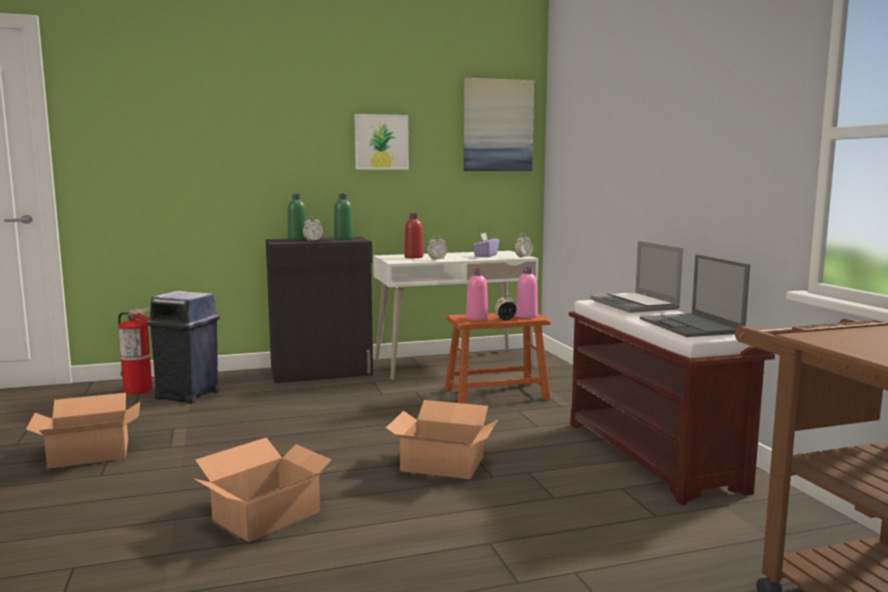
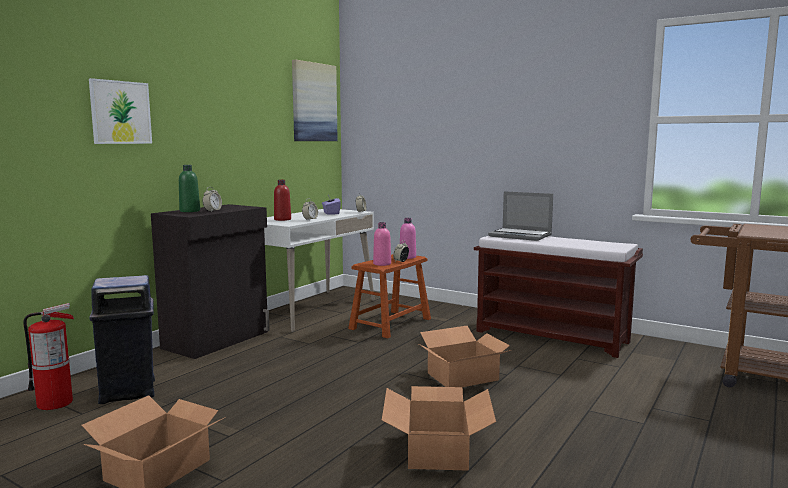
camera: 40 degrees left, 0 degrees up
green bottle [334,194,354,240] -> none
picture [354,114,409,169] -> picture moved to [89,78,152,144]
laptop [640,254,750,337] -> none

